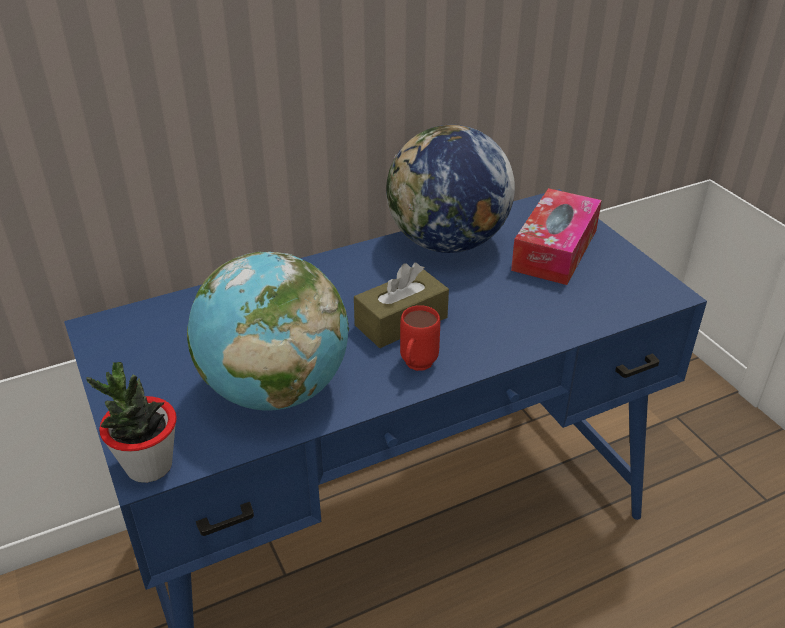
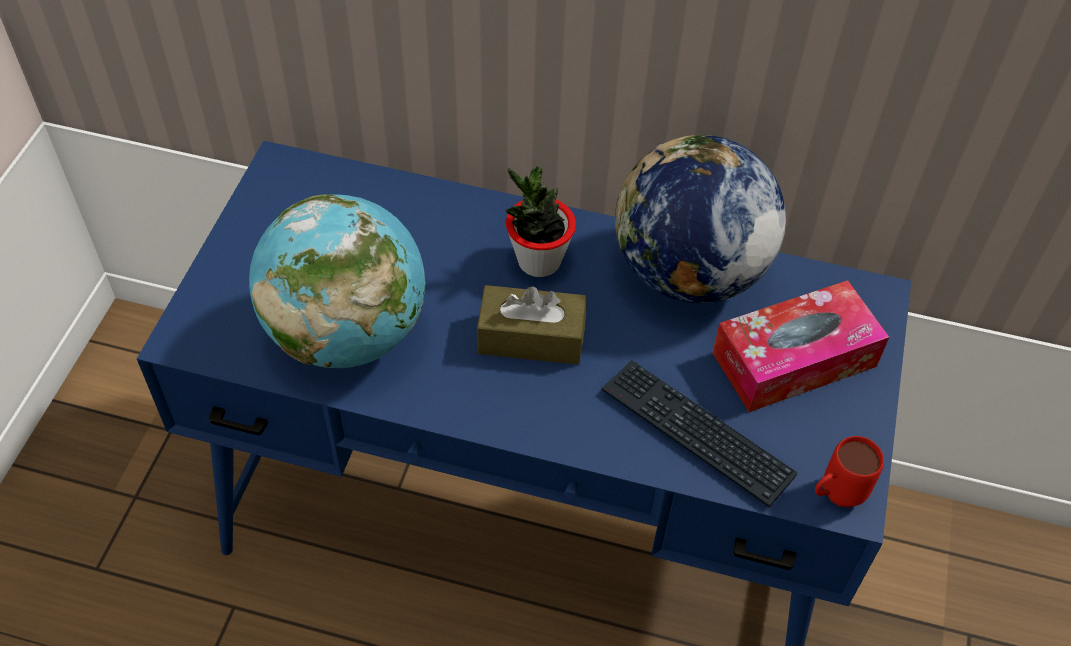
camera: 40 degrees right, 15 degrees up
potted plant [86,362,177,483] -> potted plant moved to [505,166,576,277]
red mug [400,305,440,371] -> red mug moved to [815,436,884,507]
none -> keyboard [602,360,798,508]

